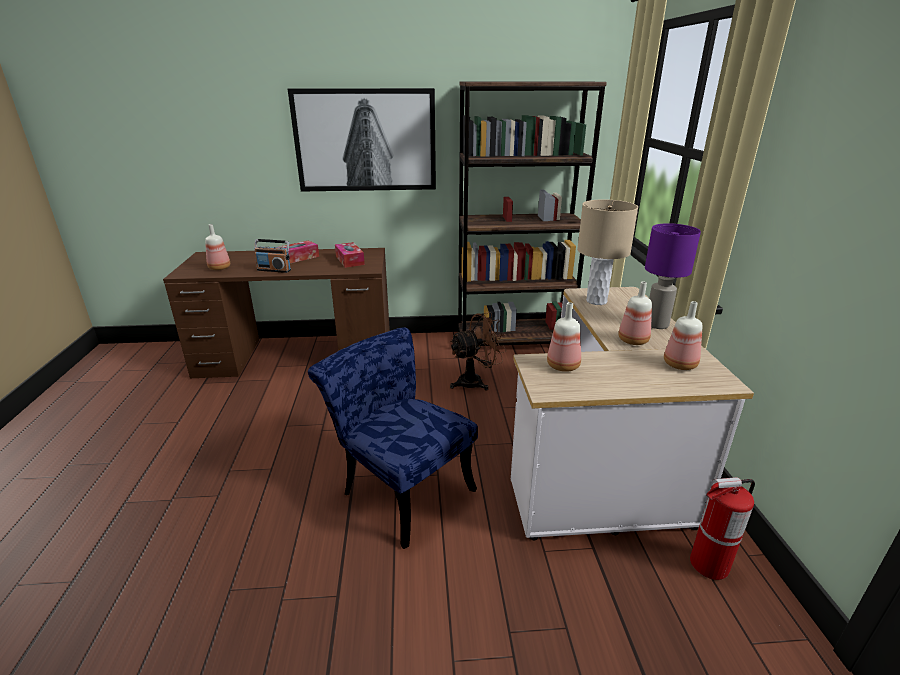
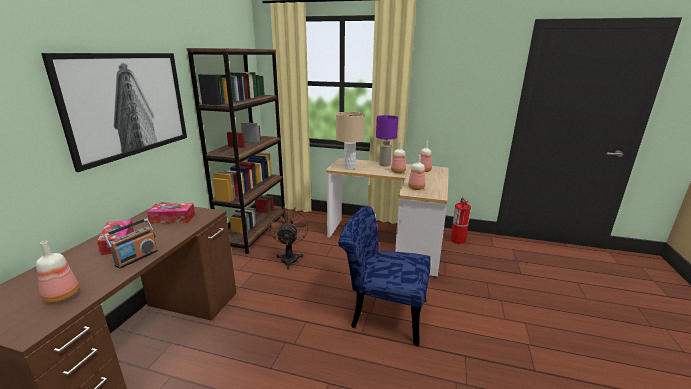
camera: 70 degrees left, 5 degrees down
blue chair [308,327,478,549] -> blue chair turned 45 degrees clockwise [338,206,431,347]

